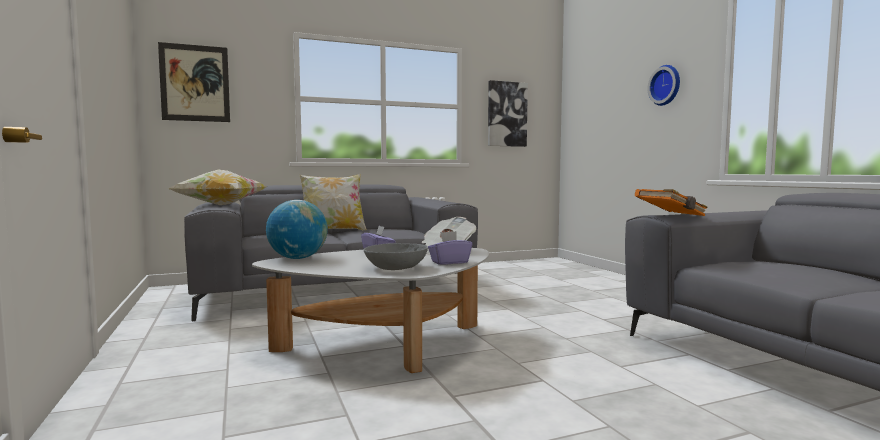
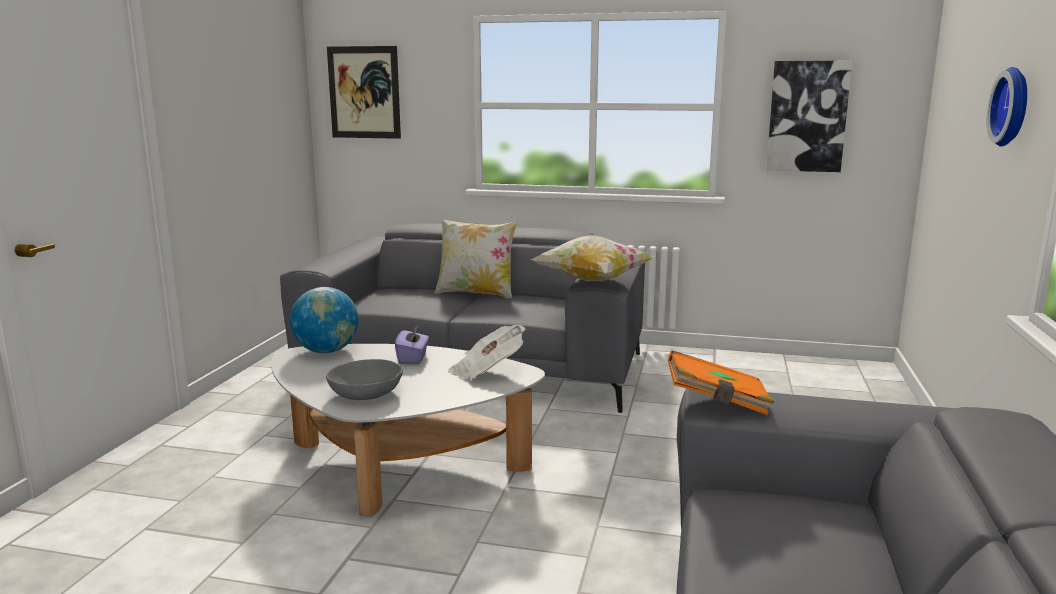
camera: 35 degrees right, 10 degrees up
pillow [167,170,267,205] -> pillow moved to [530,235,654,282]
purple tissue box [428,231,472,265] -> none

